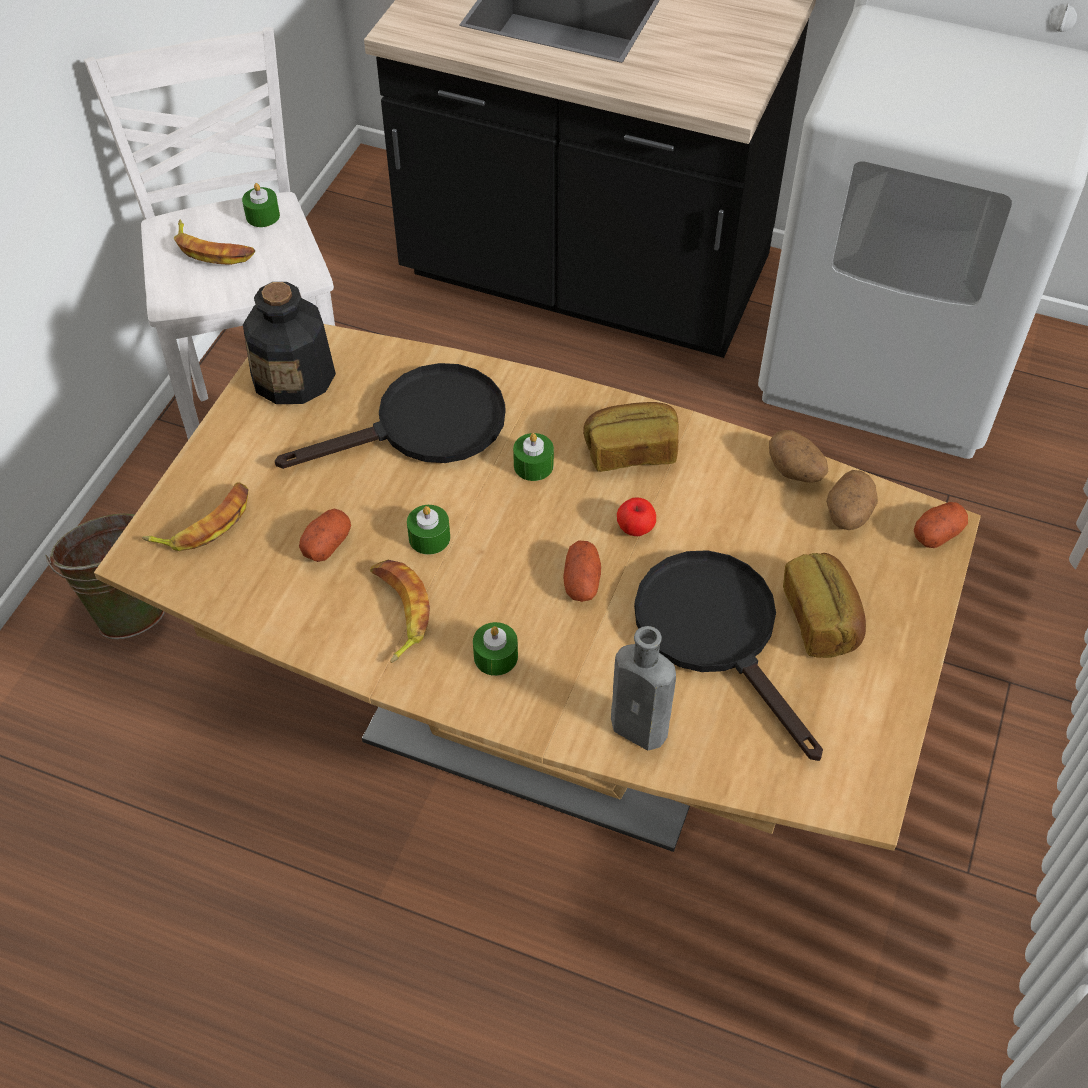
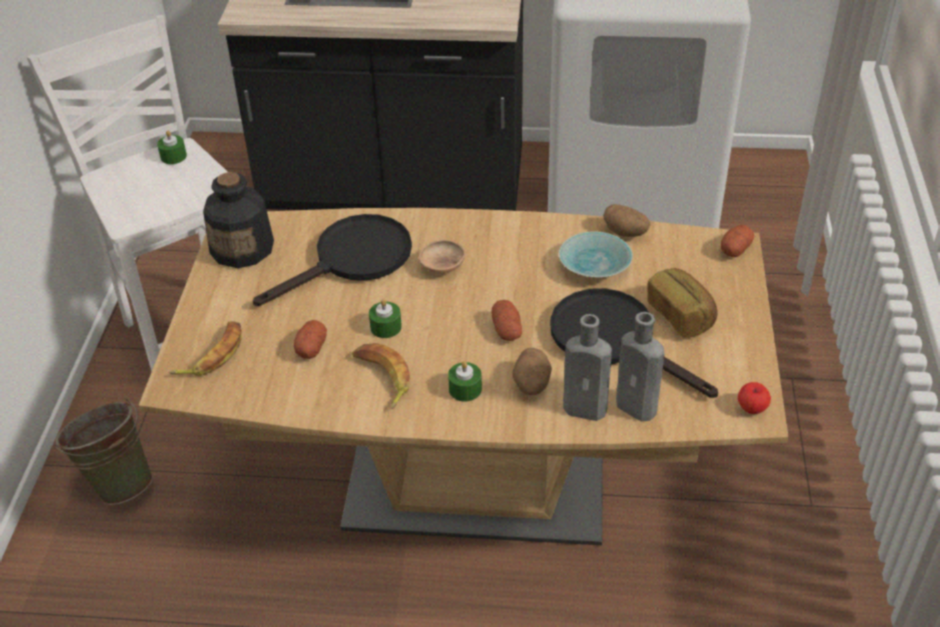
camera: 15 degrees left, 10 degrees down
banana [174,219,255,265] -> none
green candle [513,433,554,481] -> brown bowl [419,240,465,274]
bread [583,402,679,472] -> none
apple [617,497,656,536] -> apple moved to [738,382,771,414]
potato [826,470,878,530] -> potato moved to [512,348,552,395]
none -> turquoise bowl [559,231,633,278]
none -> grey bottle [616,312,664,421]

